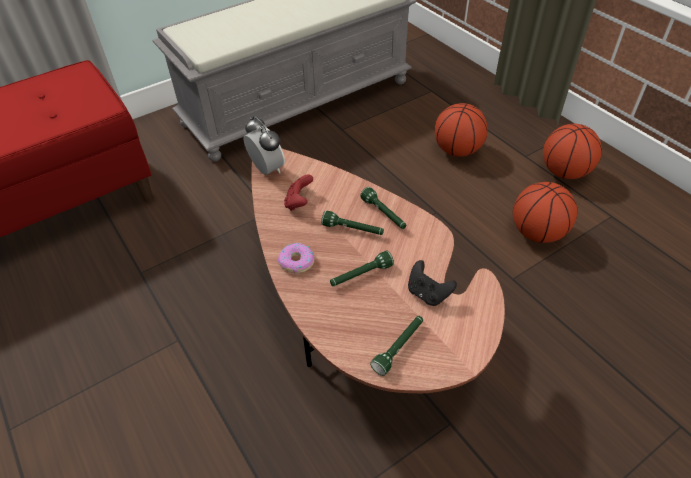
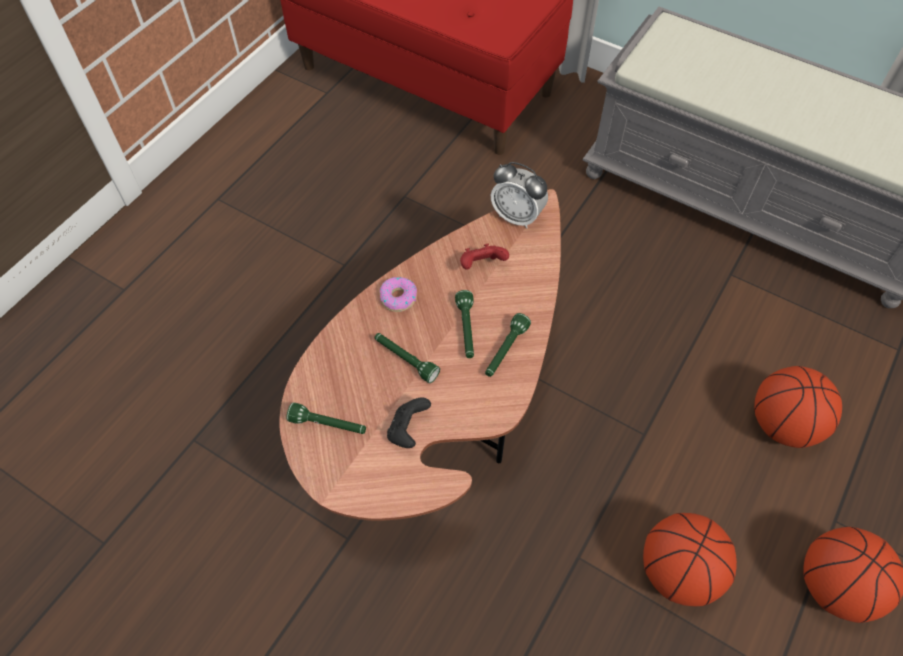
camera: 65 degrees right, 10 degrees up
alarm clock [244,116,285,175] -> alarm clock turned 90 degrees clockwise [491,162,548,229]

